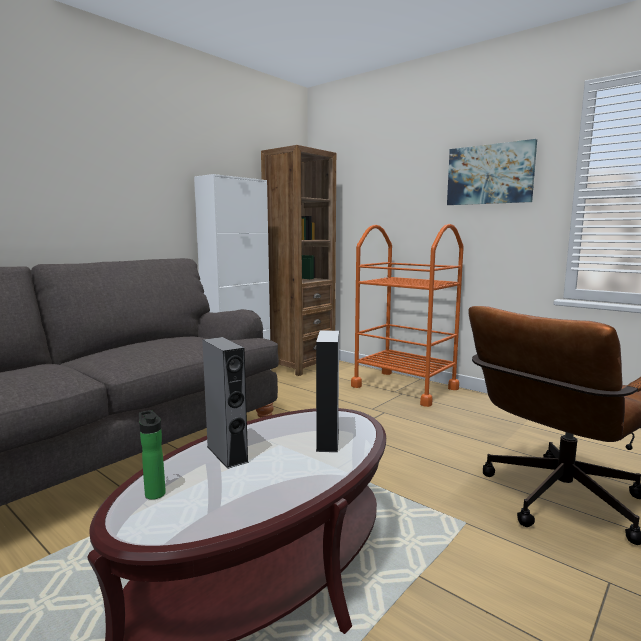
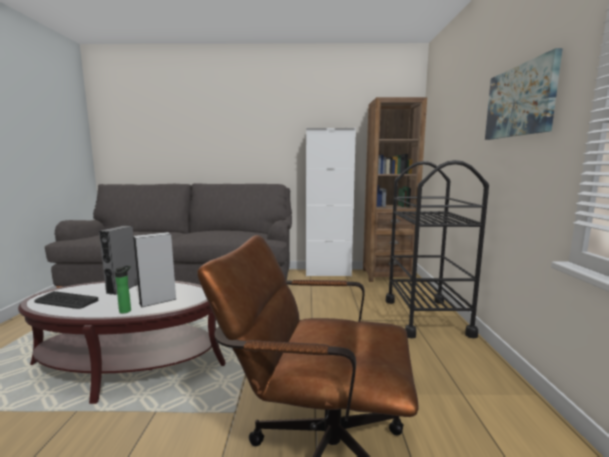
camera: 50 degrees right, 0 degrees up
bottle [139,410,166,500] -> bottle moved to [115,266,131,314]
orange cart [351,224,464,407] -> black cart [386,160,489,338]
none -> keyboard [35,291,99,309]

